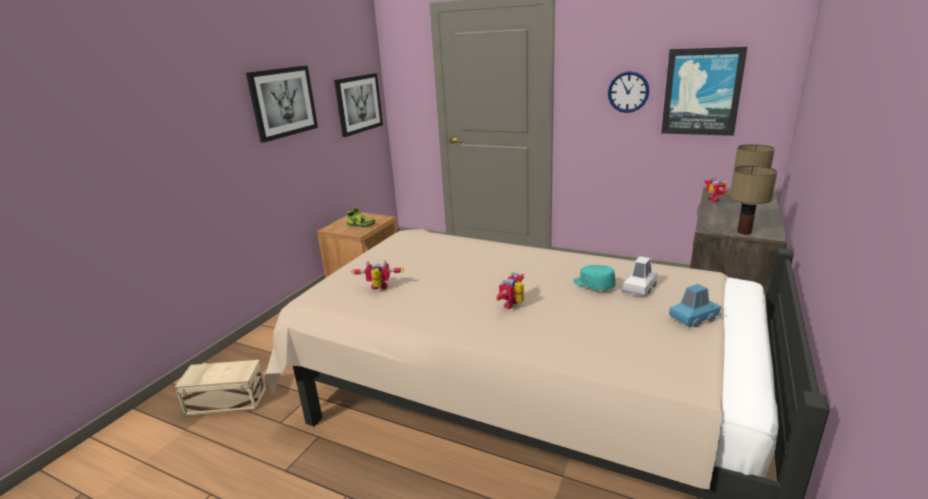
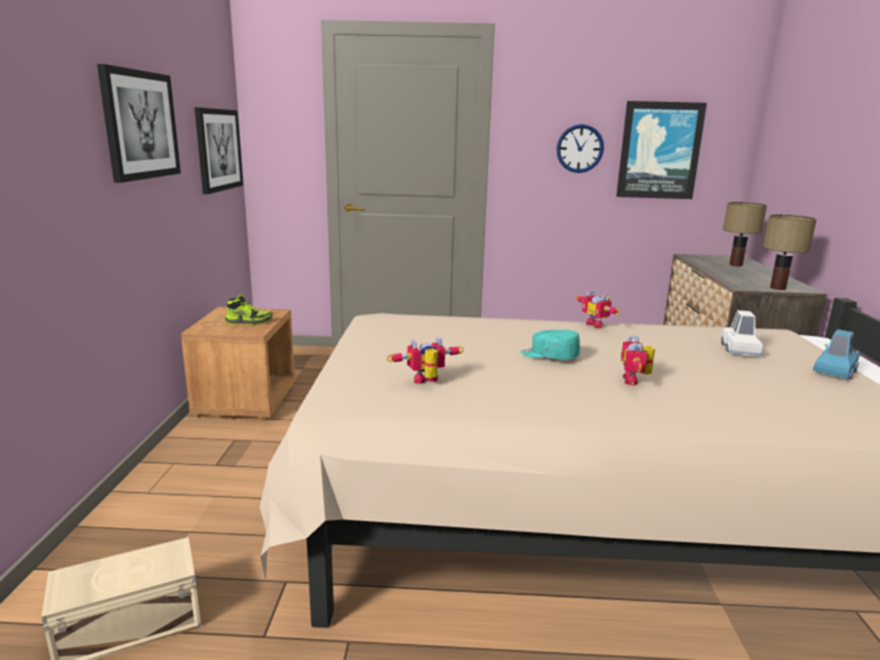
camera: 25 degrees left, 5 degrees down
turquoise cap [573,265,616,290] -> turquoise cap moved to [521,329,580,359]
toy robot [704,176,728,202] -> toy robot moved to [575,290,620,328]

